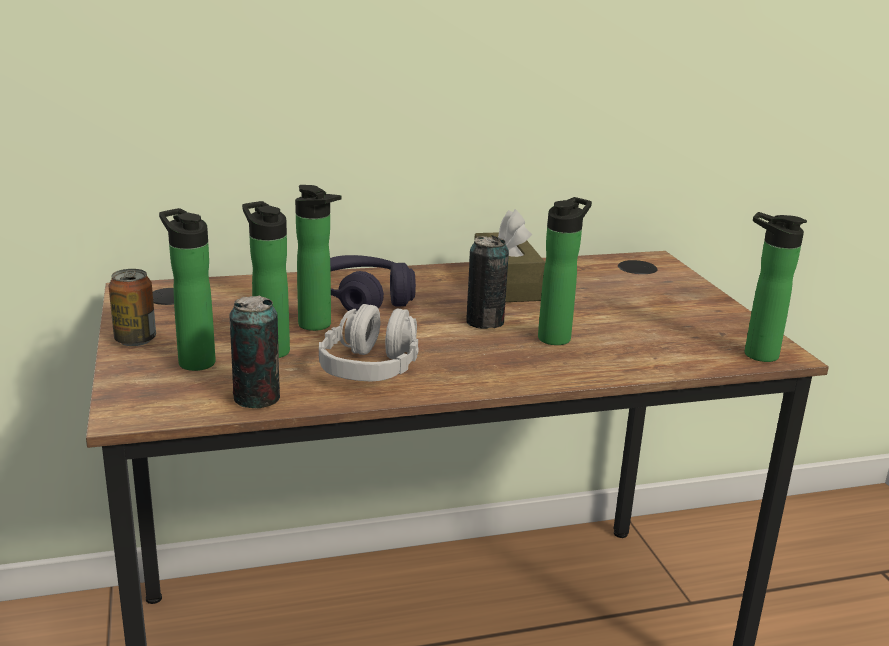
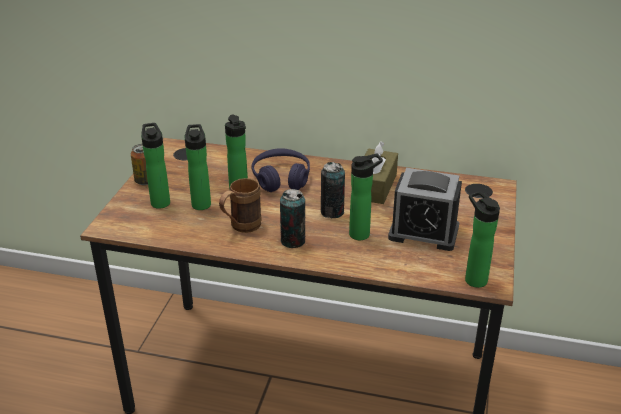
camera: 30 degrees right, 10 degrees up
can [229,296,280,409] -> can moved to [280,189,305,248]
grey headphones [319,304,419,382] -> brown mug [219,178,262,233]
none -> alarm clock [388,168,462,251]

